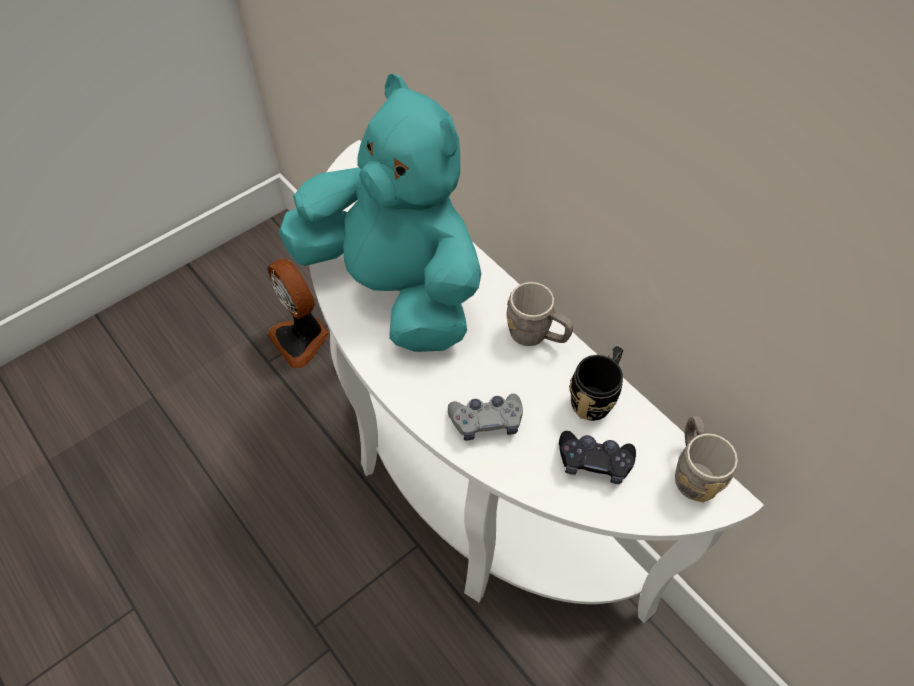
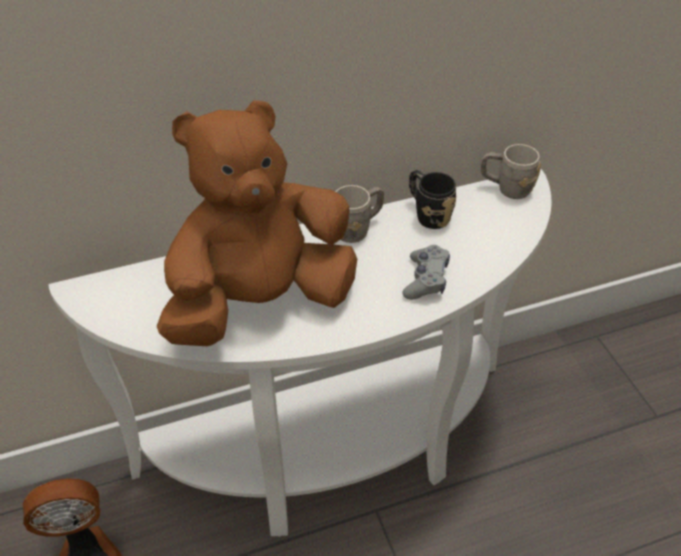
camera: 70 degrees left, 10 degrees down
turquoise plush toy [279,74,481,352] -> brown plush toy [157,100,357,346]
black game controller [559,431,636,484] -> none

